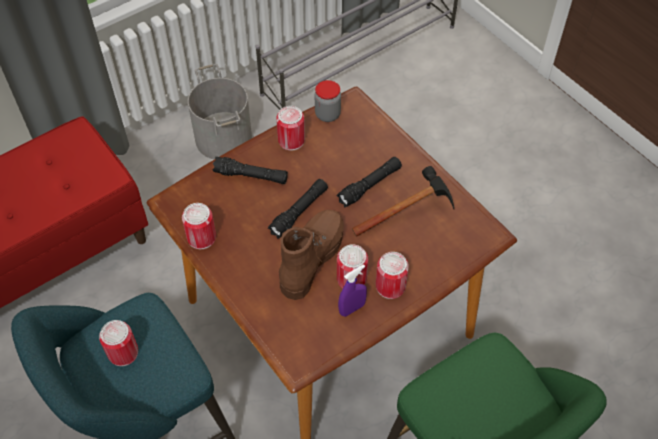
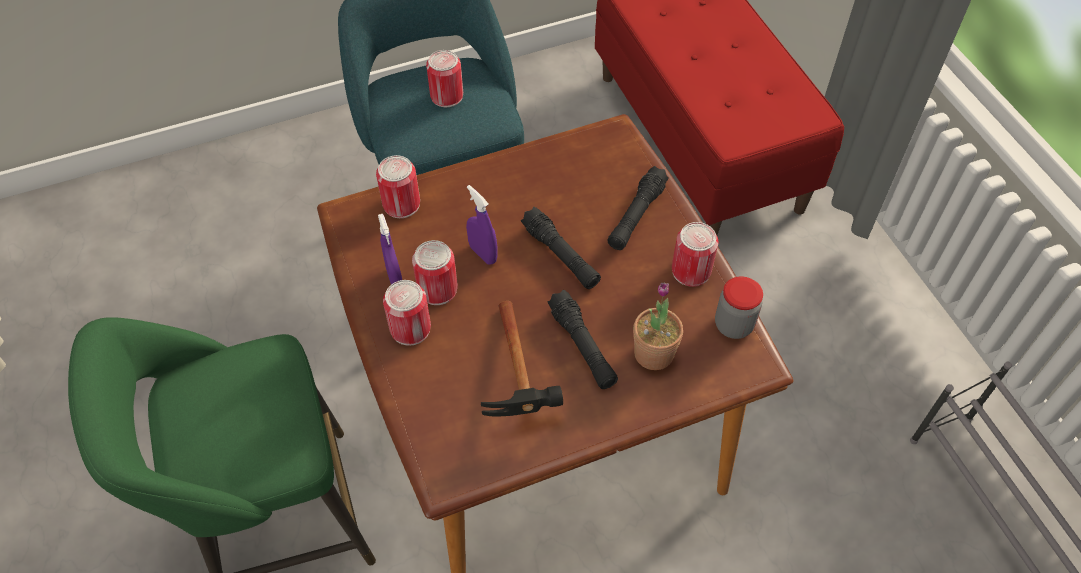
camera: 105 degrees right, 0 degrees up
can [182,203,216,249] -> can moved to [376,155,420,218]
grey bucket [188,64,252,159] -> none
brown boot [279,210,344,300] -> purple spray bottle [466,185,498,265]
none -> potted plant [633,282,683,370]

